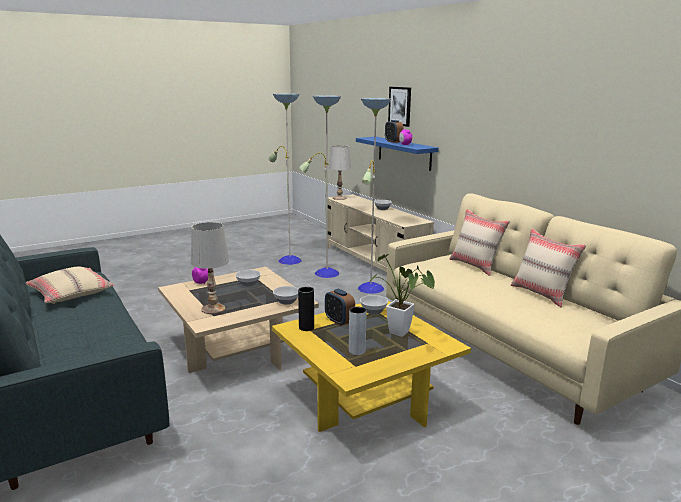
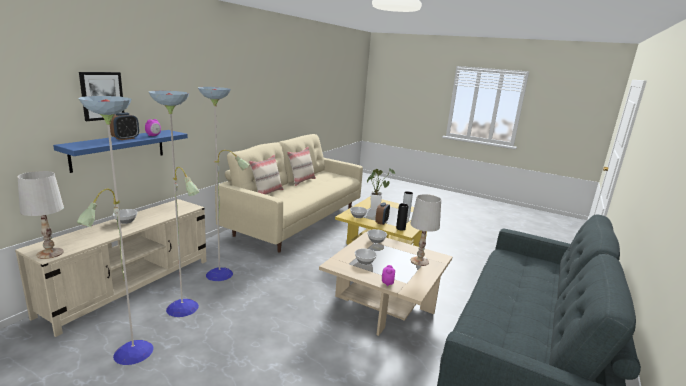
camera: 120 degrees left, 0 degrees up
beige pillow [26,267,114,304] -> none

